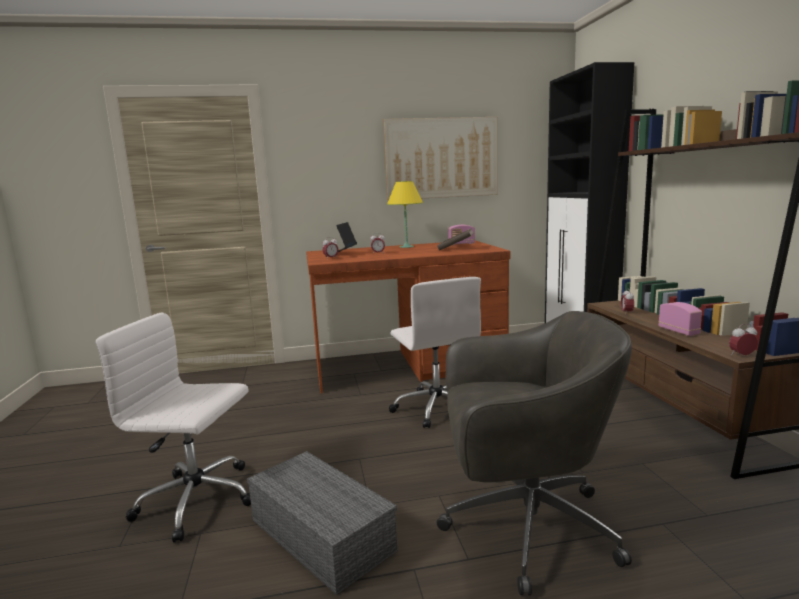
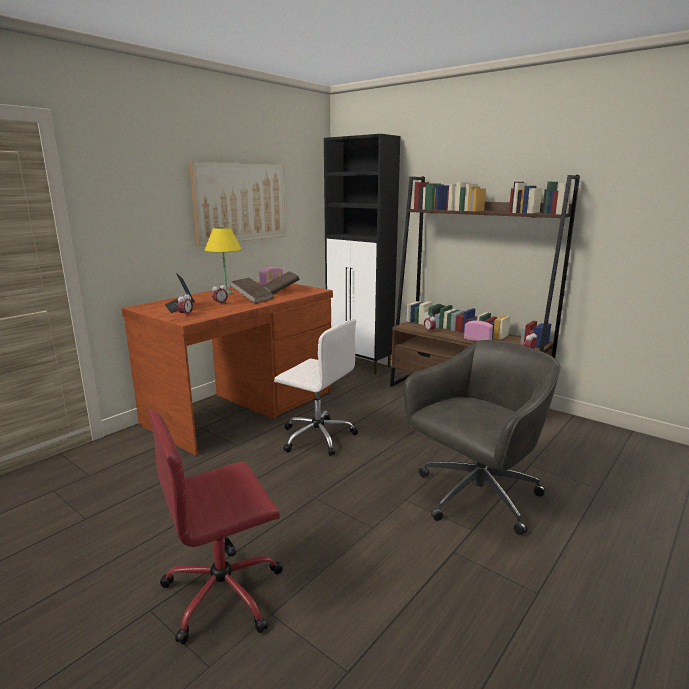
camera: 40 degrees left, 5 degrees up
white office chair [96,312,251,542] -> red office chair [148,410,283,644]
grey storage box [247,451,397,595] -> none
none -> brown book [230,278,273,303]

